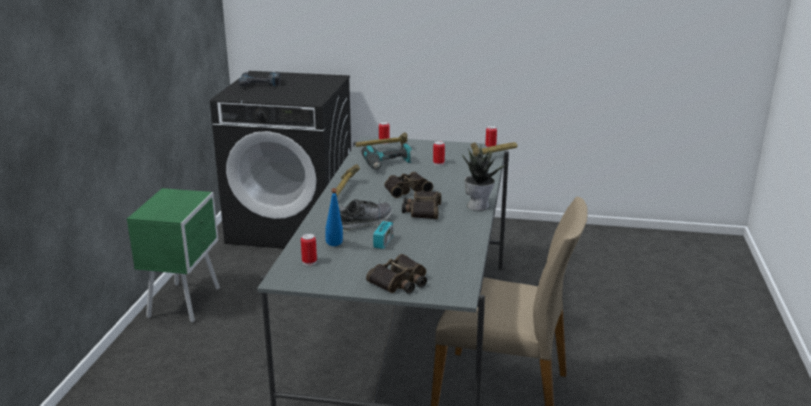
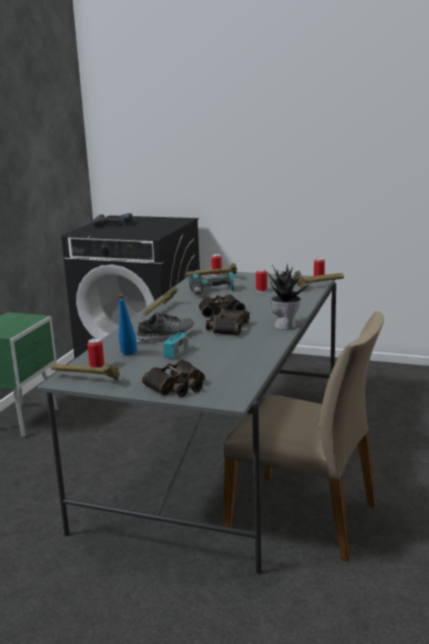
camera: 10 degrees right, 5 degrees down
none -> hammer [51,363,120,381]

